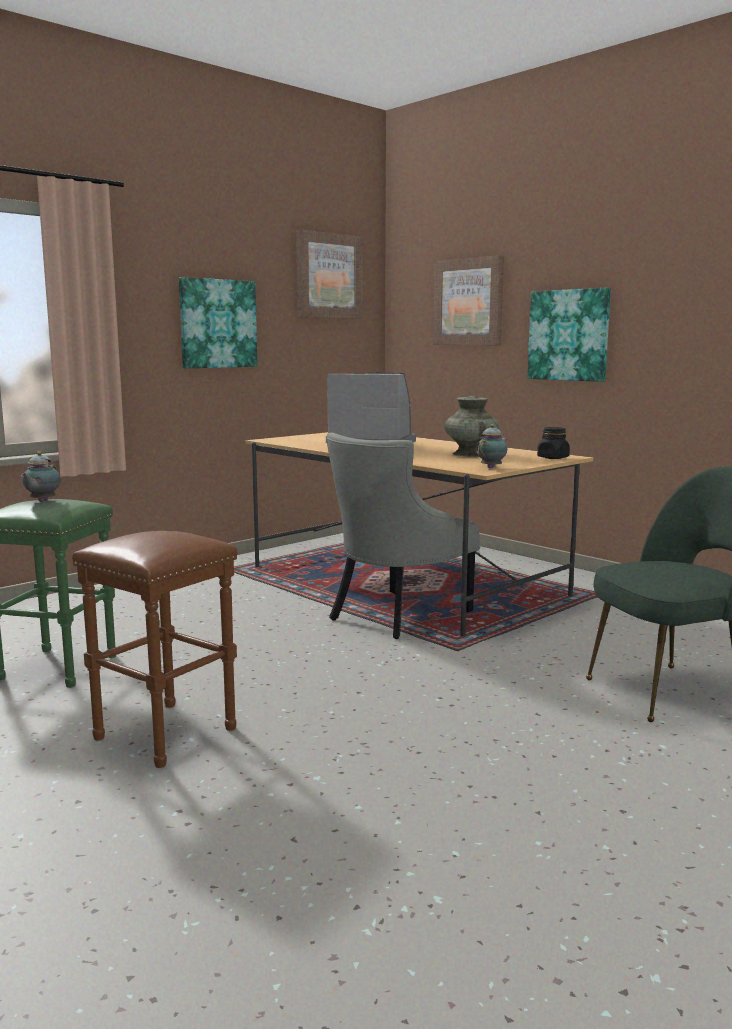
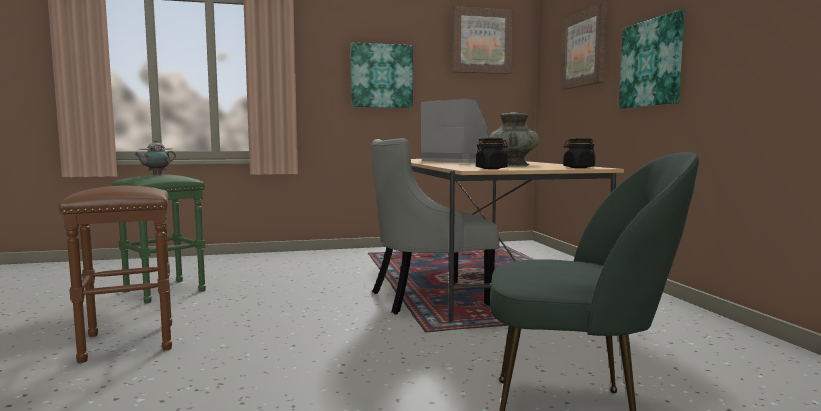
camera: 30 degrees right, 5 degrees down
teapot [476,424,507,468] -> black jar [476,138,508,169]

